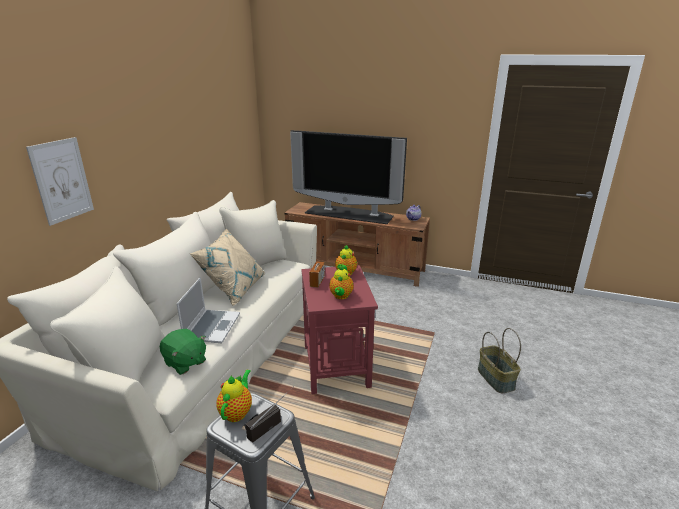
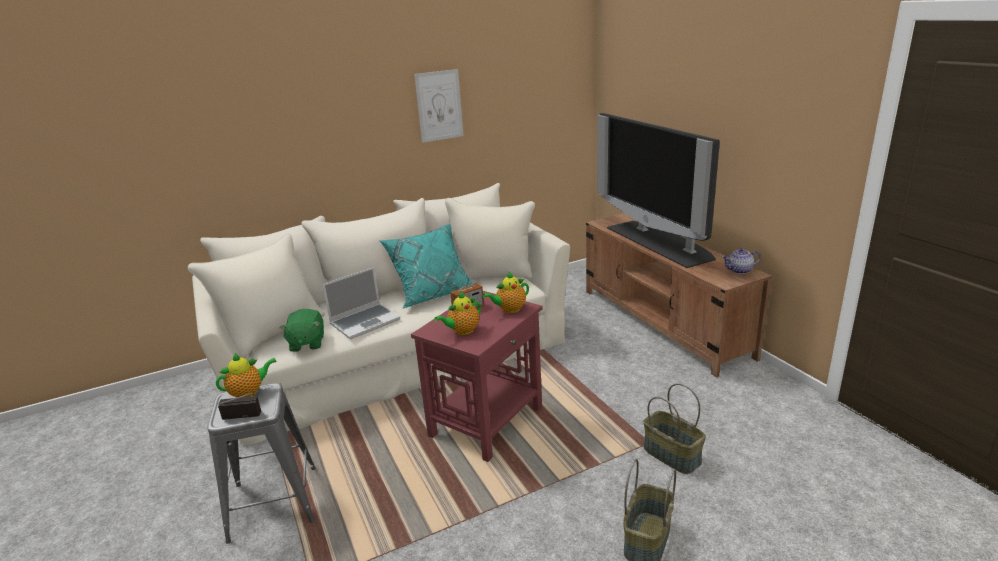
camera: 45 degrees right, 0 degrees up
picture [26,137,94,226] -> picture moved to [414,69,464,143]
beige pillow [190,229,265,306] -> turquoise pillow [379,224,472,309]
none -> basket [643,383,706,474]

